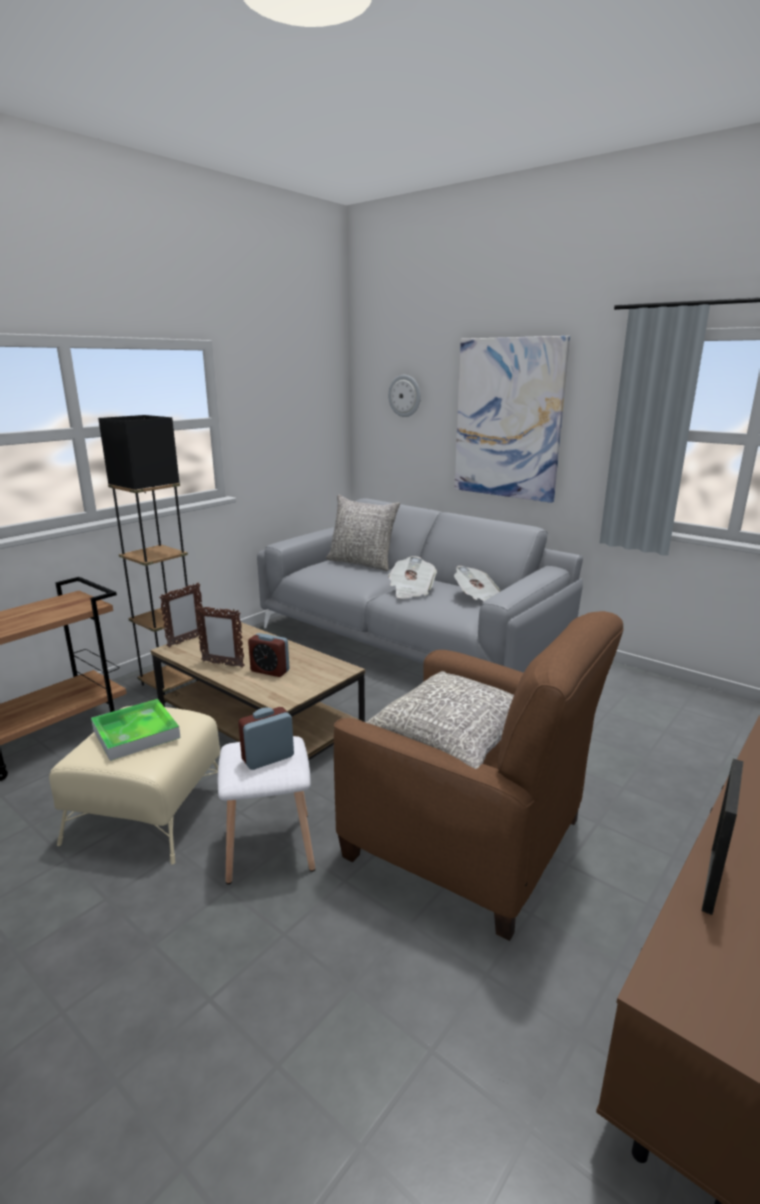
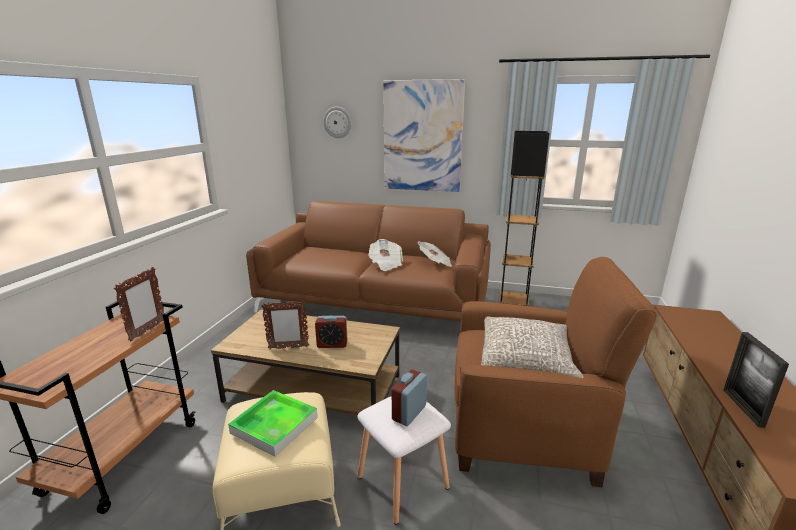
camera: 25 degrees left, 0 degrees up
black floor lamp [98,415,198,695] -> black floor lamp moved to [499,131,549,306]
picture frame [159,583,203,647] -> picture frame moved to [114,267,164,342]
grey sofa [257,498,583,673] -> brown sofa [246,201,491,321]
grey pillow [326,495,400,571] -> none

